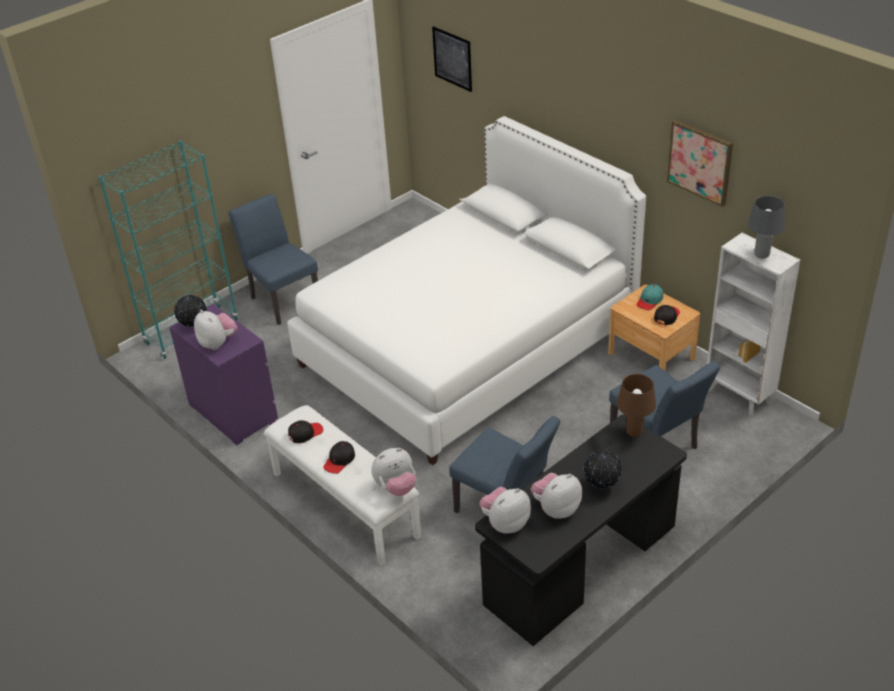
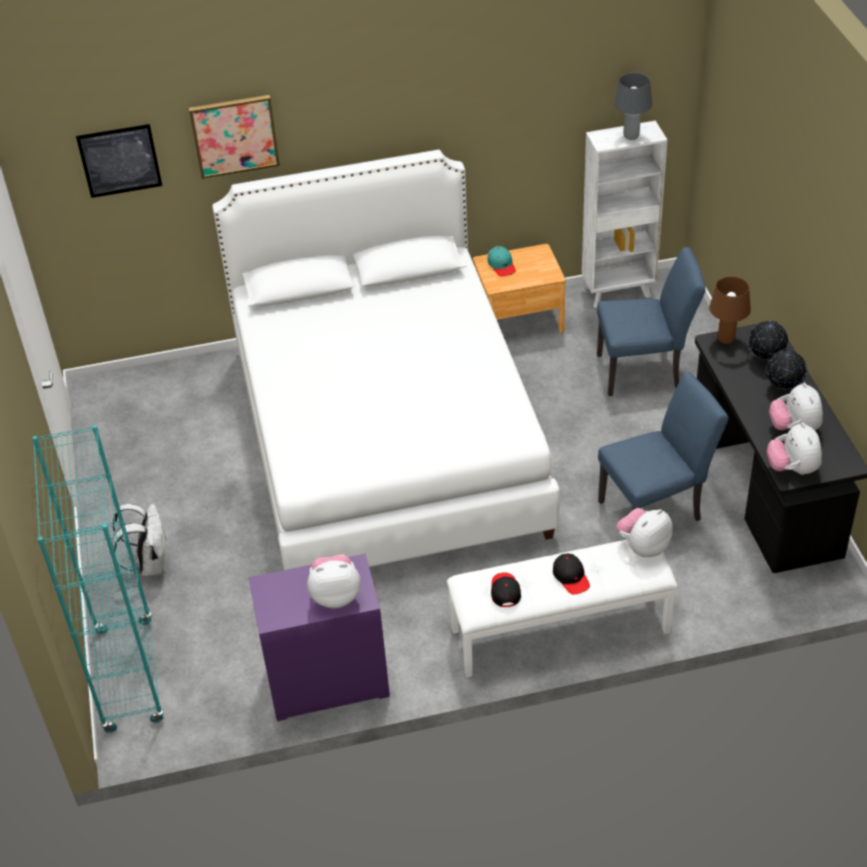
camera: 60 degrees left, 5 degrees up
globe [174,294,207,327] -> globe moved to [749,321,788,360]
blue chair [229,193,318,325] -> white backpack [112,504,167,577]
plush toy [371,448,416,496] -> plush toy turned 135 degrees counterclockwise [616,508,673,557]
black cap [654,305,680,325] -> none
picture [667,119,733,207] -> picture moved to [189,95,280,179]

